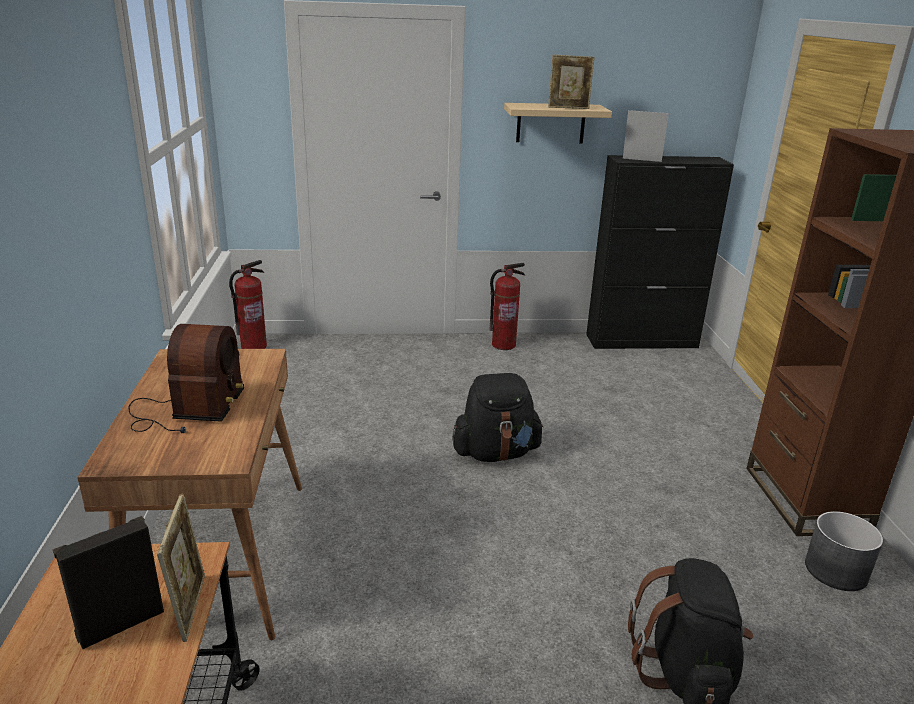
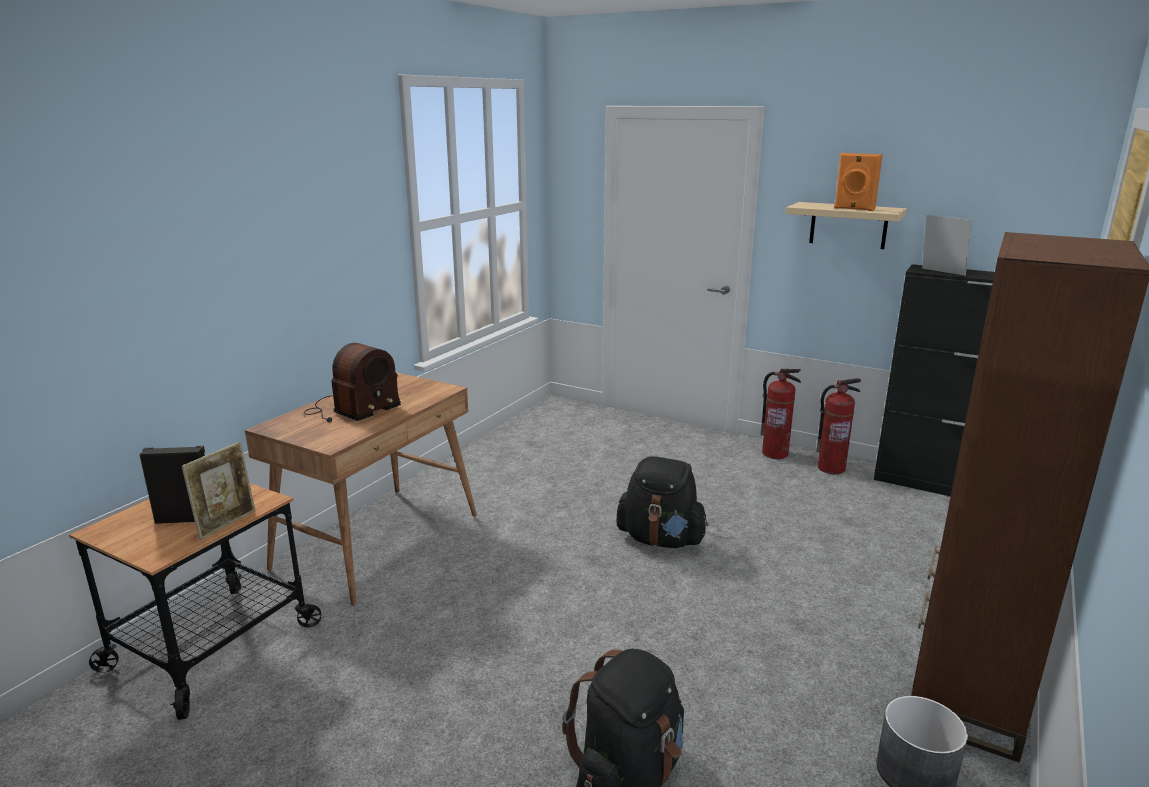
camera: 35 degrees right, 5 degrees down
fire extinguisher [229,260,267,349] -> fire extinguisher moved to [816,378,861,474]
picture frame [548,54,595,109] -> orange speaker [834,153,883,211]

